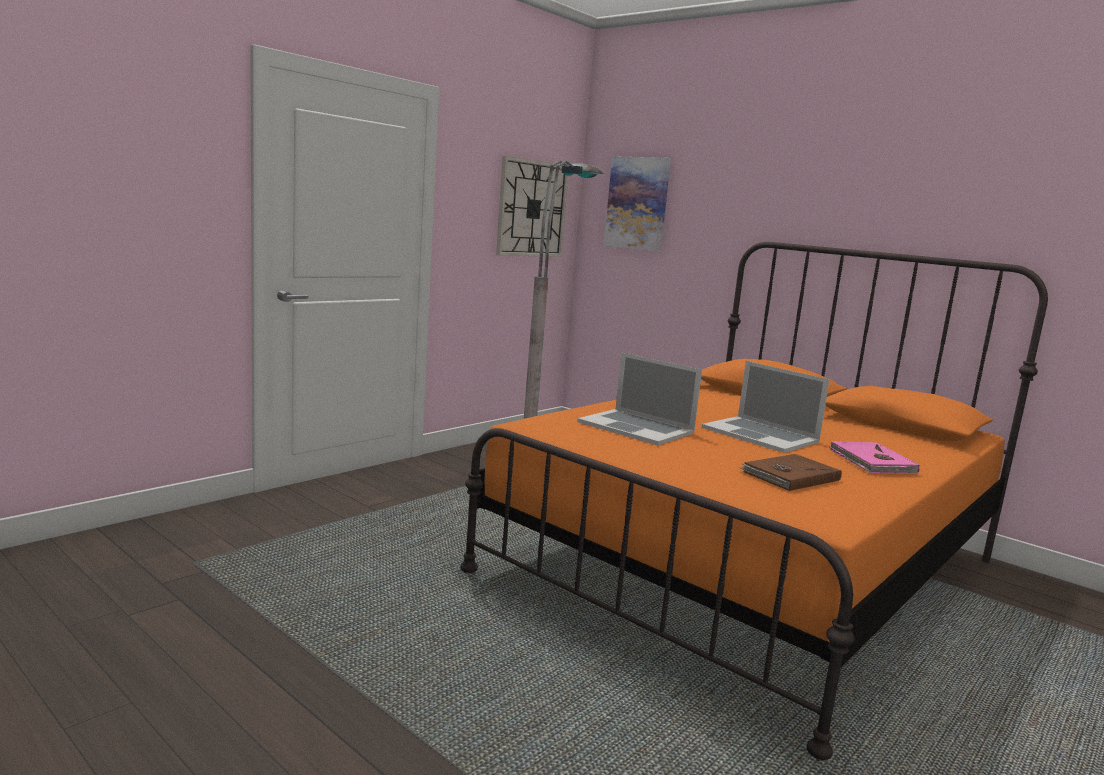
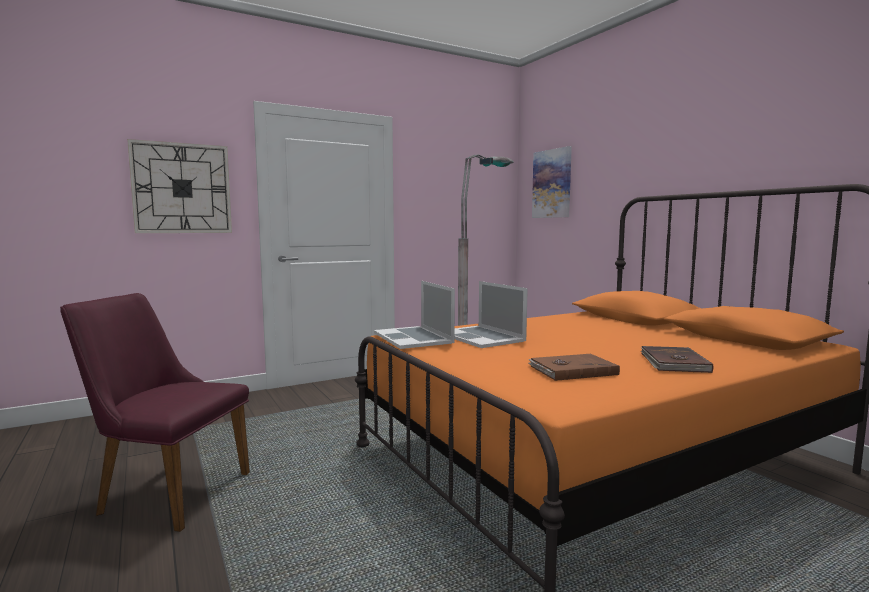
camera: 20 degrees right, 5 degrees down
wall clock [496,156,568,257] -> wall clock moved to [127,139,232,233]
laptop [702,361,830,453] -> laptop moved to [374,281,455,349]
pink book [830,441,920,474] -> brown book [641,346,713,373]
none -> purple chair [60,293,250,532]

